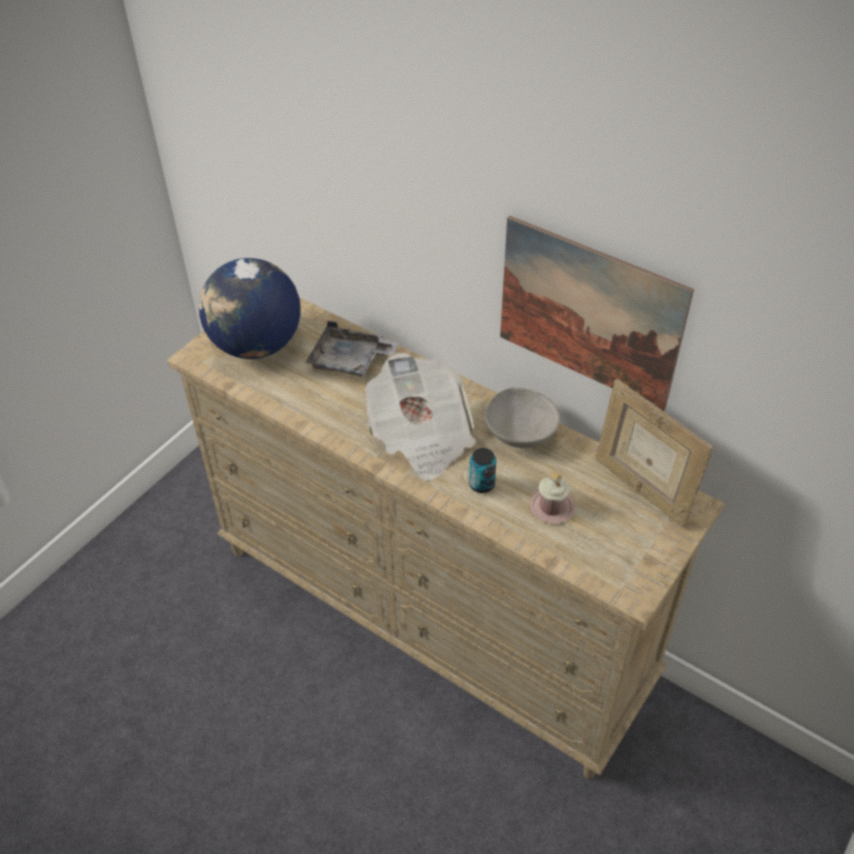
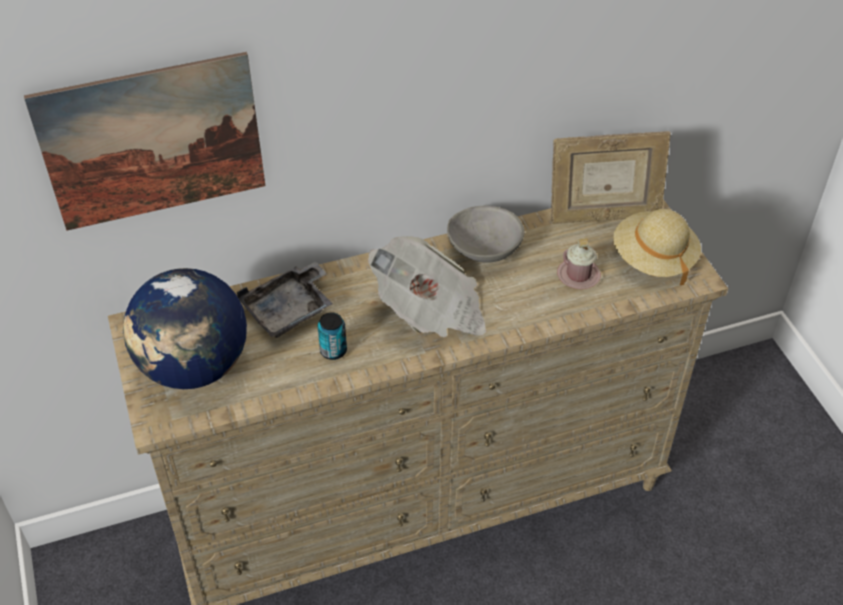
camera: 55 degrees left, 0 degrees up
can [469,448,496,493] -> can moved to [318,312,347,360]
picture [500,216,694,411] -> picture moved to [24,52,266,231]
none -> beige hat [613,209,701,285]

